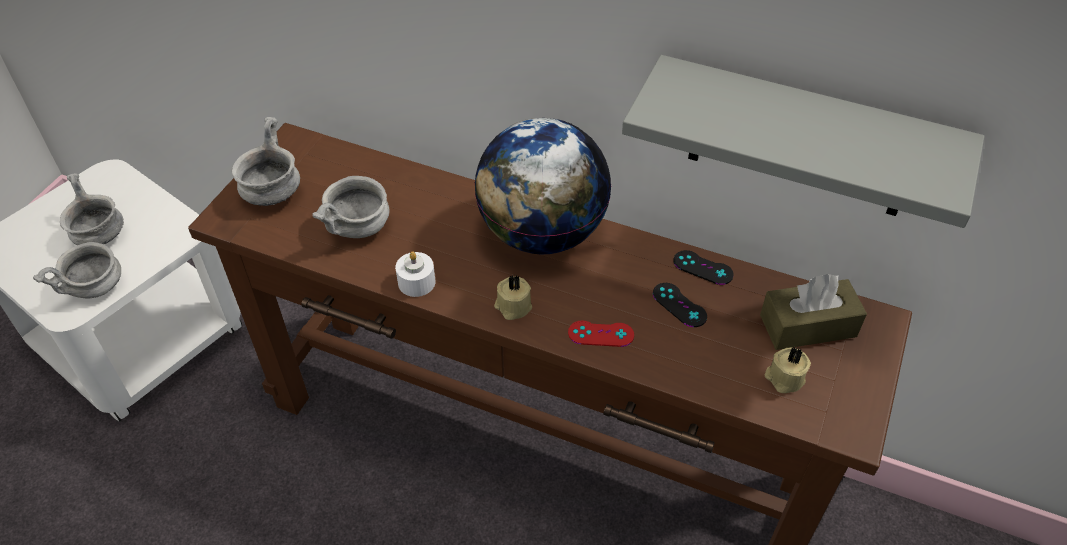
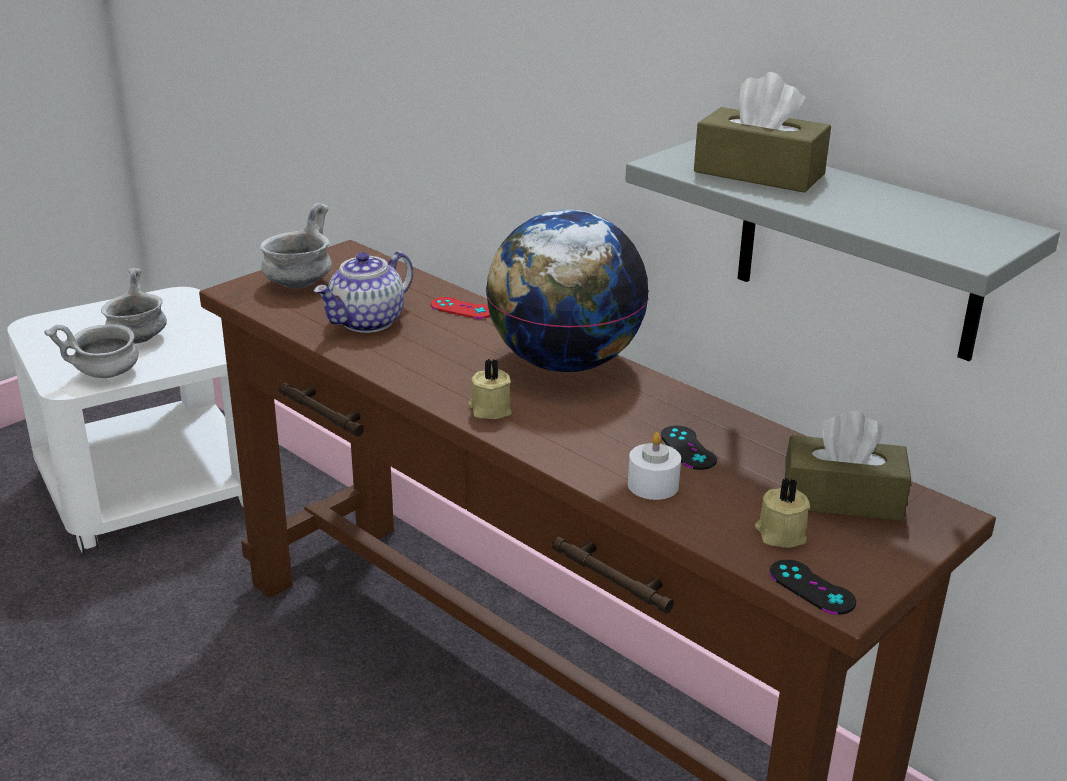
camera: 20 degrees right, 20 degrees down
grey bowl [312,176,390,238] -> teapot [314,251,413,333]
white candle [395,252,435,297] -> white candle moved to [628,432,681,500]
red game controller [568,321,634,347] -> red game controller moved to [431,297,491,319]
black game controller [673,250,734,285] -> black game controller moved to [769,560,856,615]
none -> brown tissue box [694,72,831,193]

